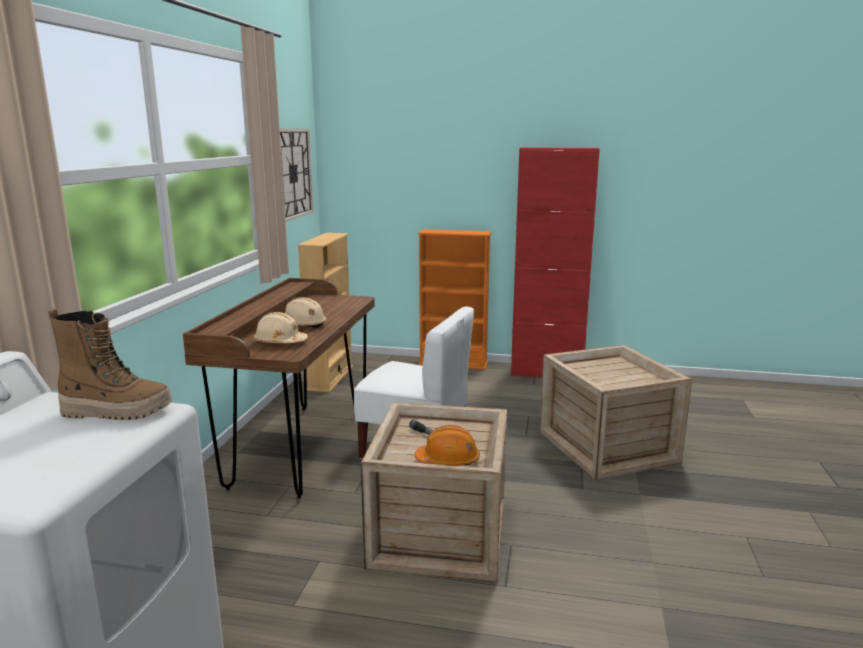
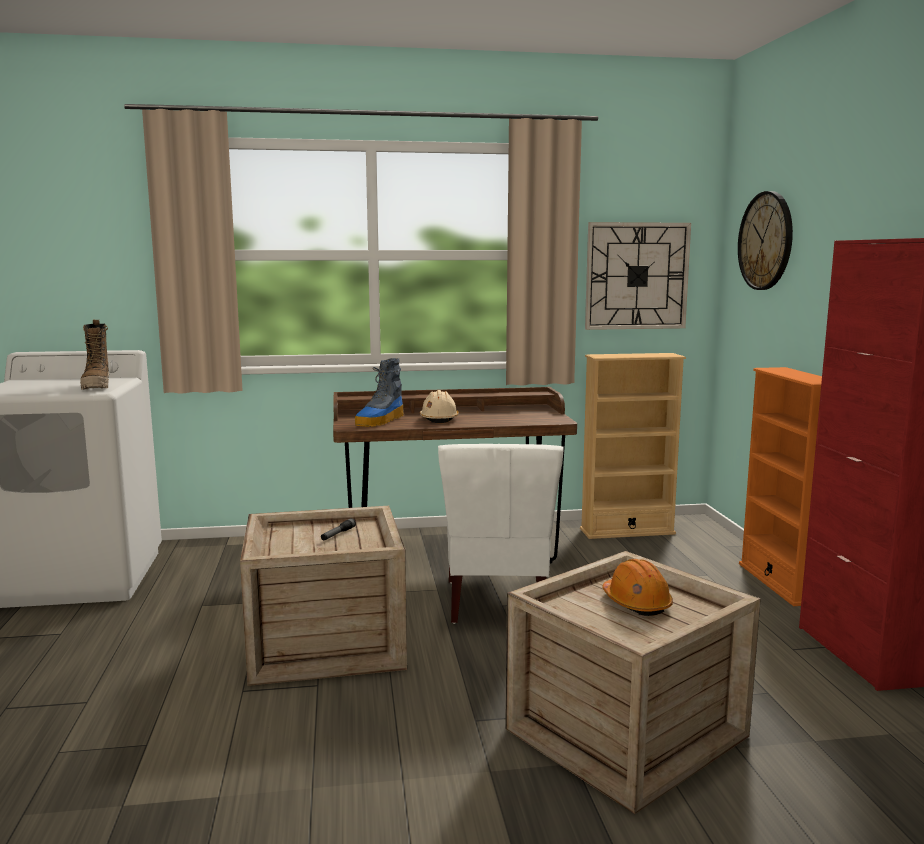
camera: 70 degrees right, 5 degrees down
beige hard hat [253,312,308,343] -> boot [355,358,404,427]
orange hard hat [415,425,480,466] -> orange hard hat moved to [602,559,673,616]
none -> wall clock [738,191,793,290]

